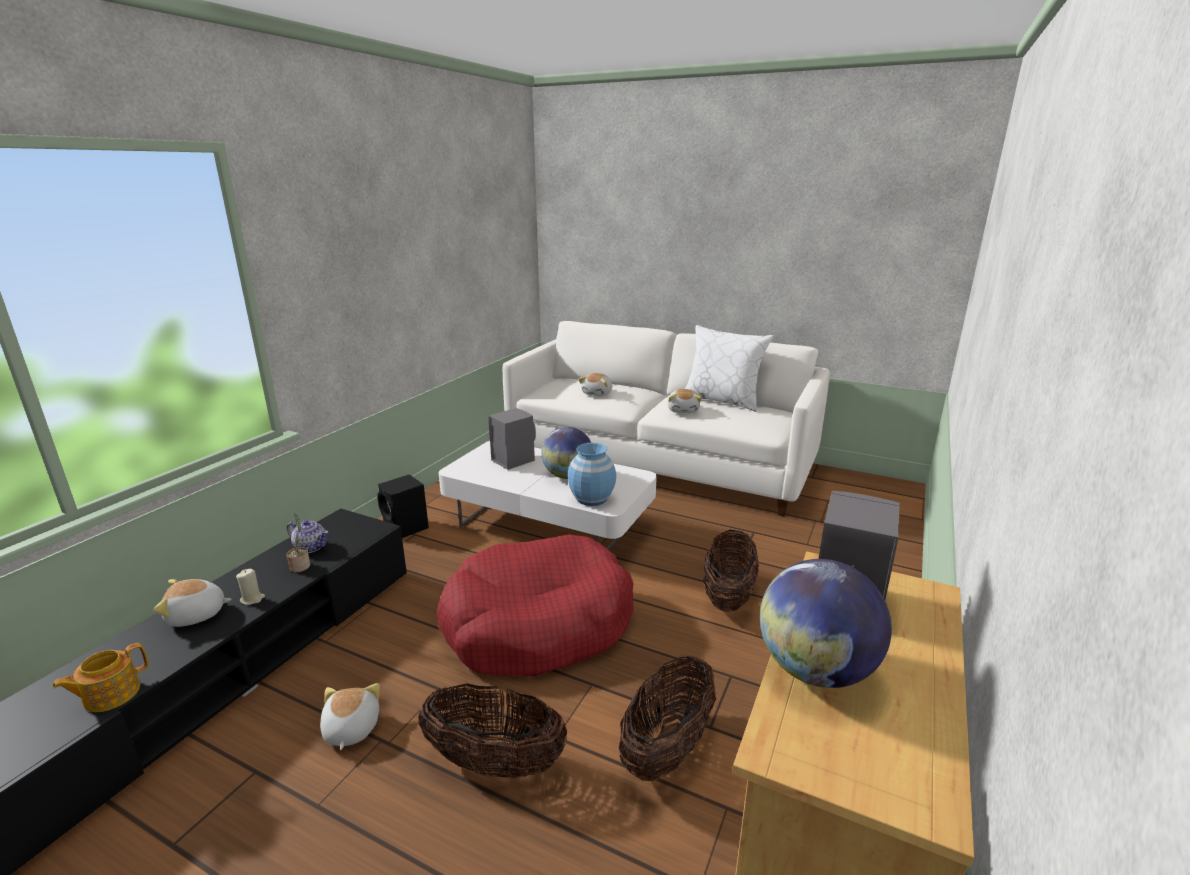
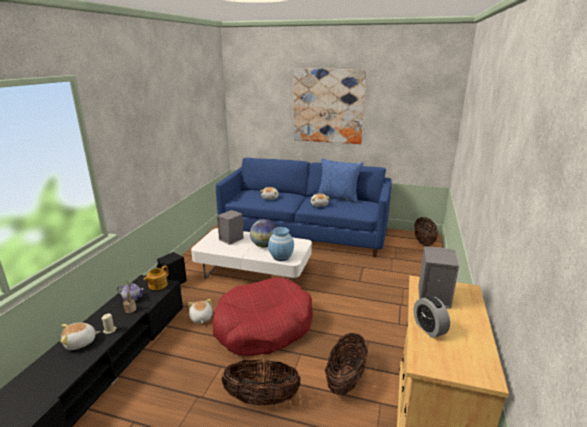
camera: 10 degrees left, 0 degrees up
teapot [52,643,148,712] -> teapot moved to [144,266,168,290]
plush toy [320,683,380,750] -> plush toy moved to [188,299,213,323]
white sofa [503,321,830,516] -> blue sofa [216,158,392,257]
white pillow [685,325,774,412] -> blue pillow [317,158,364,203]
basket [703,529,759,612] -> basket moved to [414,217,438,246]
globe [760,559,892,688] -> alarm clock [414,296,450,338]
none -> picture [294,68,367,144]

